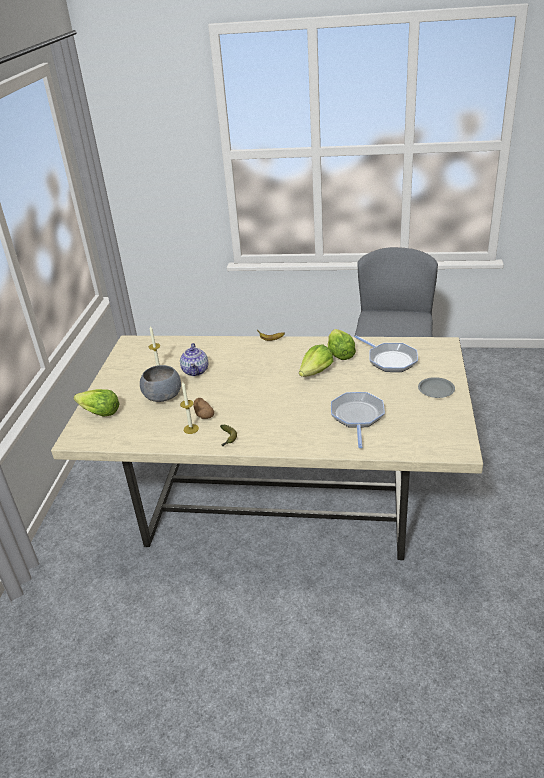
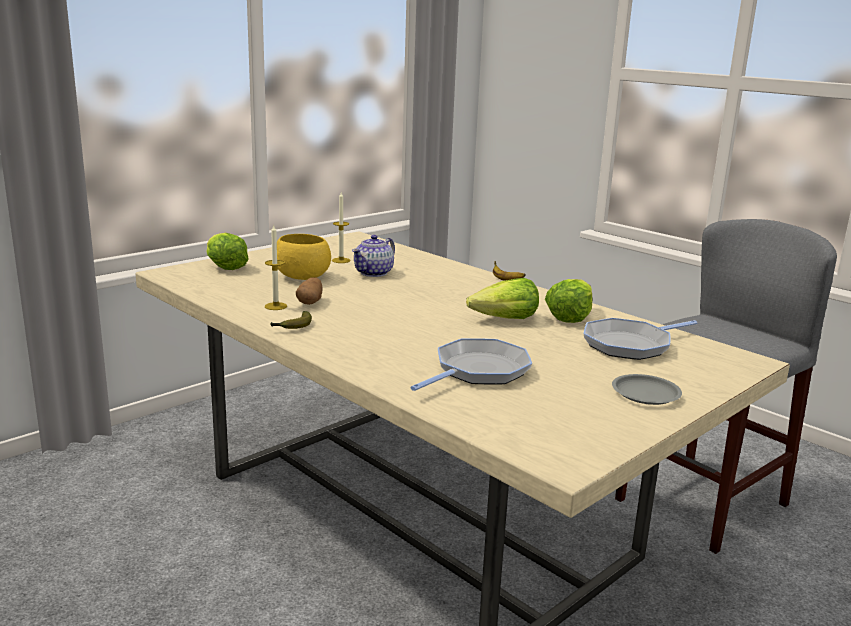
camera: 35 degrees right, 15 degrees down
grey bowl [140,365,181,402] -> yellow bowl [277,234,331,280]
frying pan [355,335,418,372] -> frying pan turned 60 degrees clockwise [584,318,697,360]

